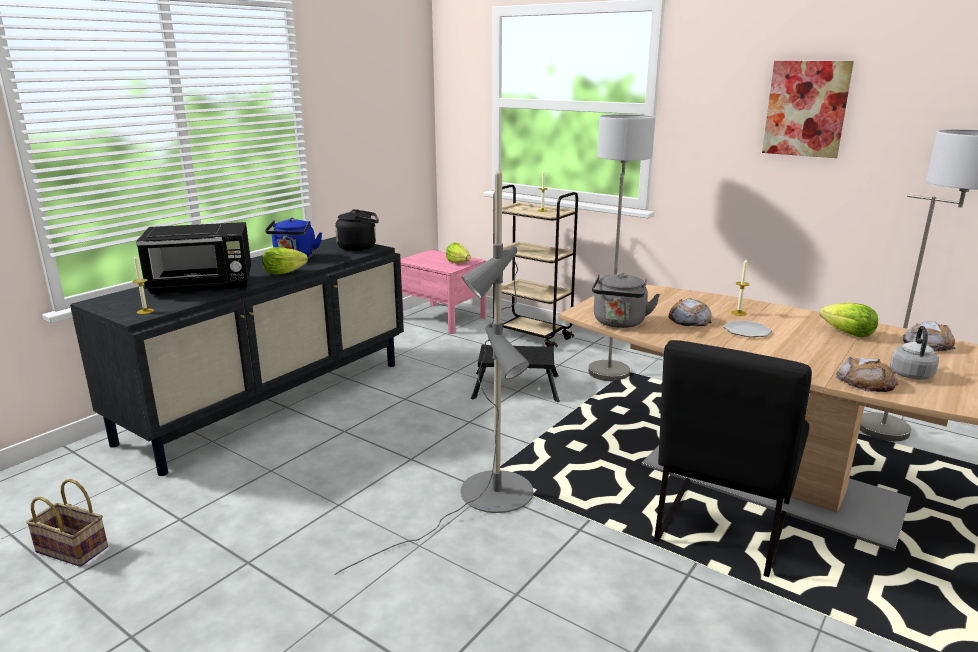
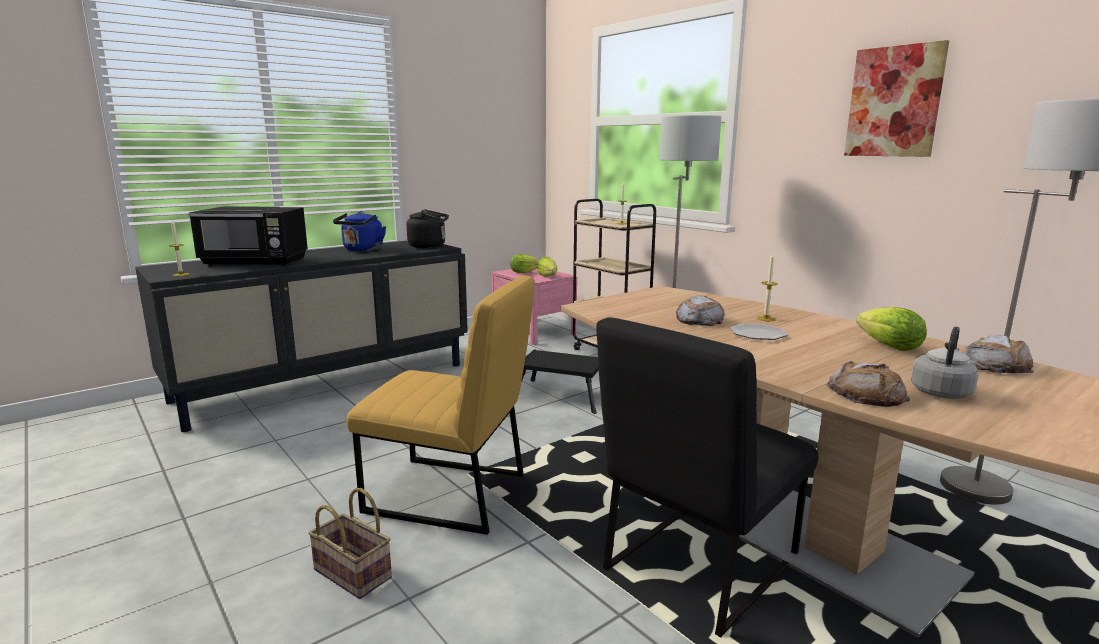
camera: 15 degrees right, 5 degrees down
basket [26,479,108,567] -> basket moved to [308,488,392,599]
lettuce [262,247,308,274] -> lettuce moved to [511,254,539,273]
grey floor lamp [334,171,534,575] -> yellow chair [347,275,535,535]
grey kettle [592,273,660,328] -> none

